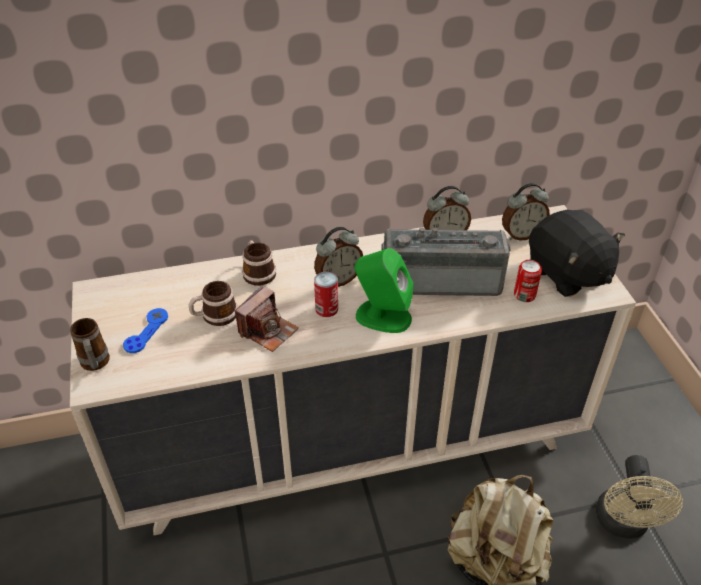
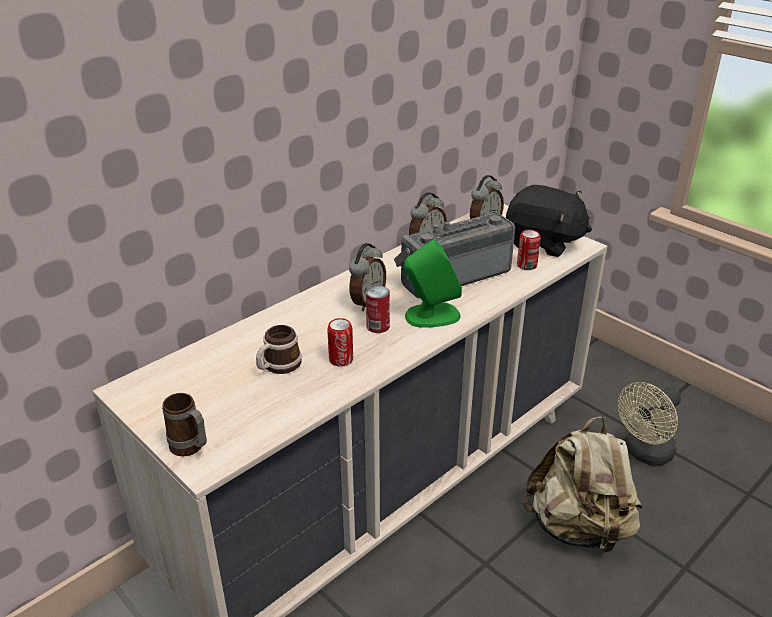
camera: 30 degrees left, 10 degrees down
blue game controller [123,308,168,353] -> none
camera [235,285,299,352] -> can [327,318,353,367]
mug [242,240,276,286] -> none
beige fan [596,455,683,539] -> beige fan turned 75 degrees clockwise [618,382,681,466]

